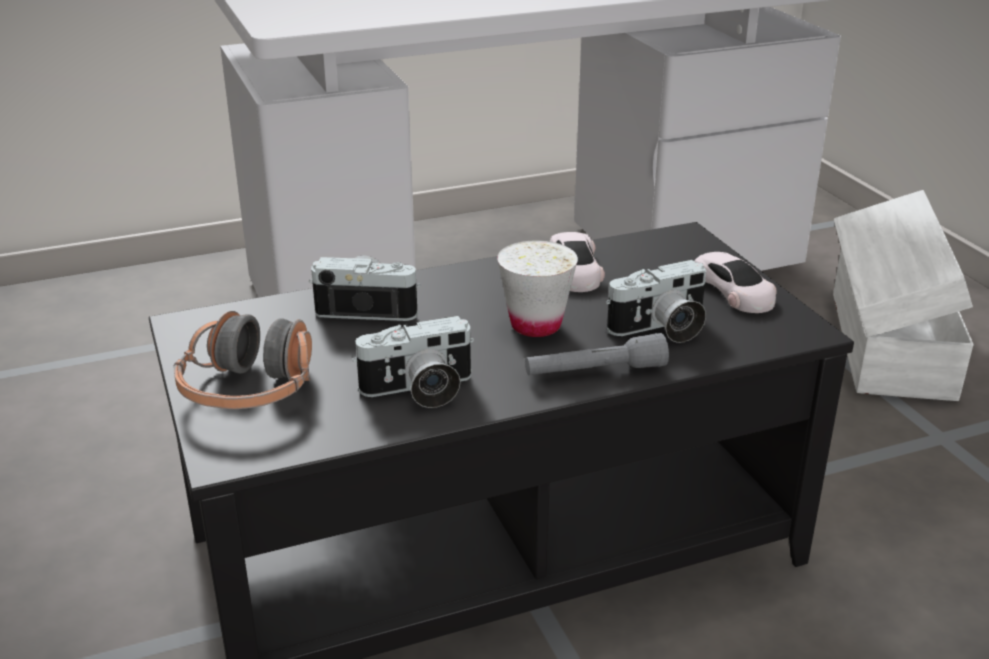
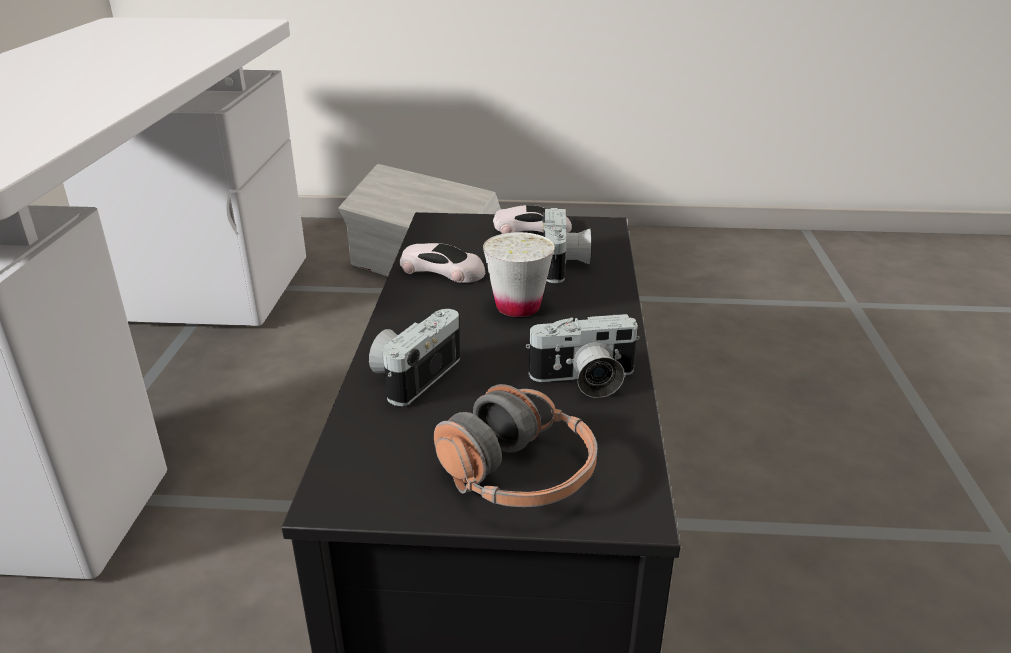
camera: 65 degrees left, 0 degrees up
camera [352,316,474,408] -> camera turned 75 degrees clockwise [525,314,640,398]
grey flashlight [525,333,669,375] -> none

